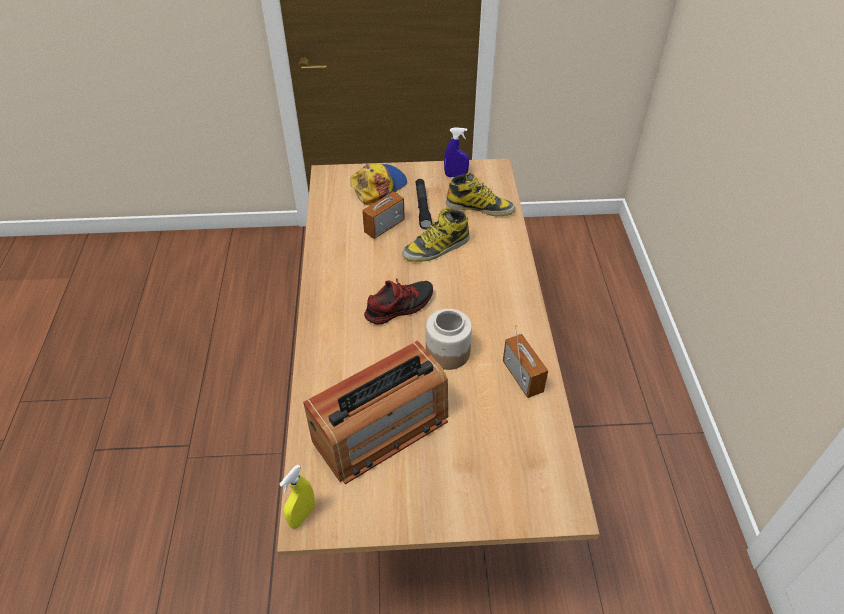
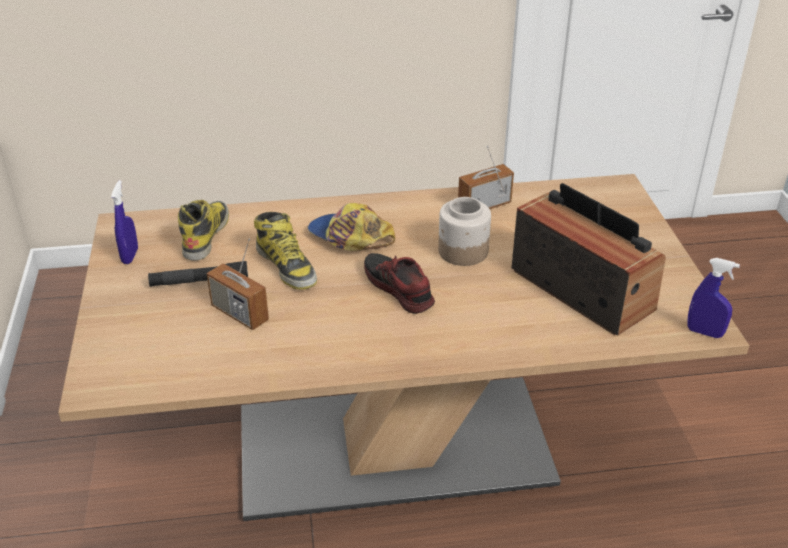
camera: 95 degrees left, 10 degrees down
yellow spray bottle [279,464,315,529] -> blue spray bottle [687,258,740,338]
cap [350,163,407,205] -> cap moved to [308,203,395,251]

